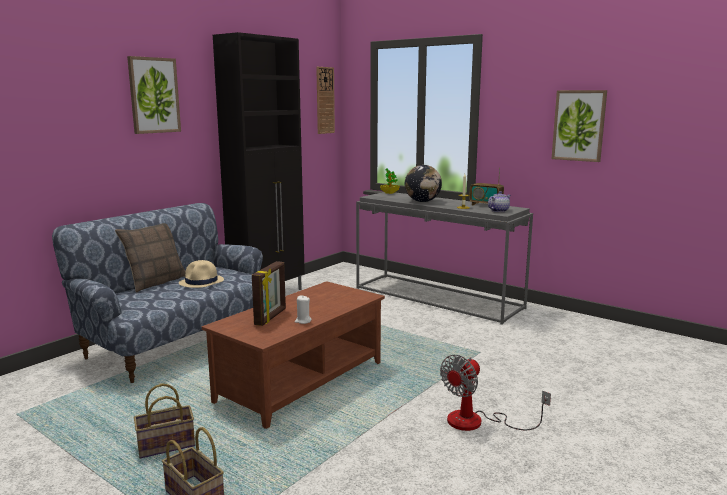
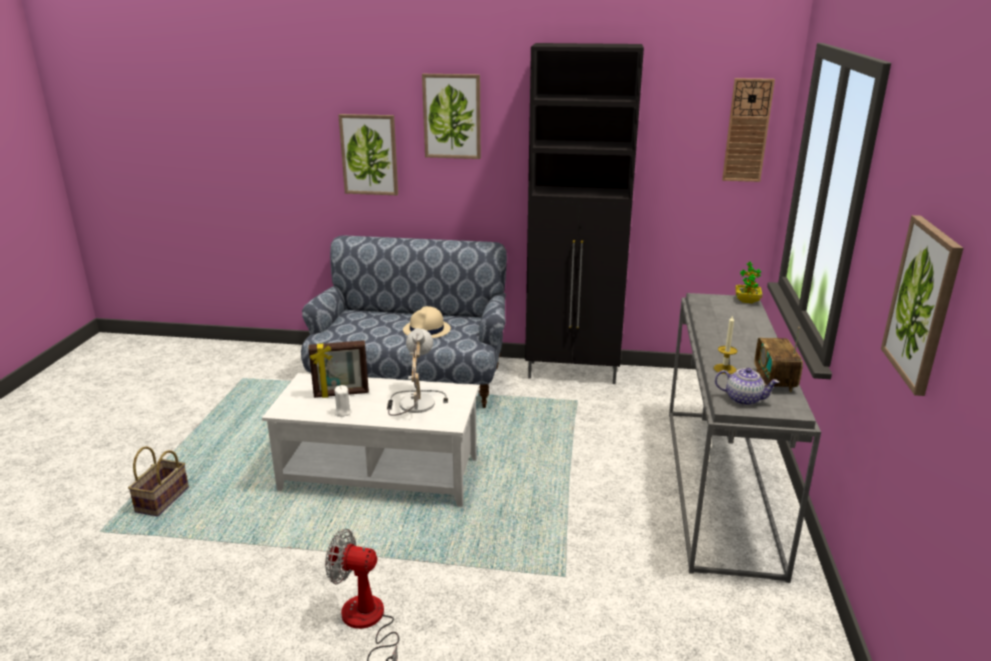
camera: 60 degrees right, 10 degrees up
pillow [115,223,186,293] -> none
basket [134,383,195,458] -> none
brown coffee table [202,281,385,429] -> white coffee table [262,373,479,507]
globe [405,165,442,202] -> none
none -> picture [338,114,398,195]
none -> table lamp [387,328,448,416]

